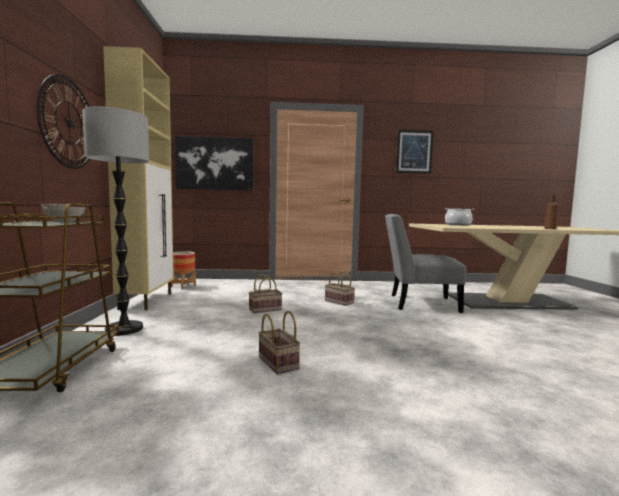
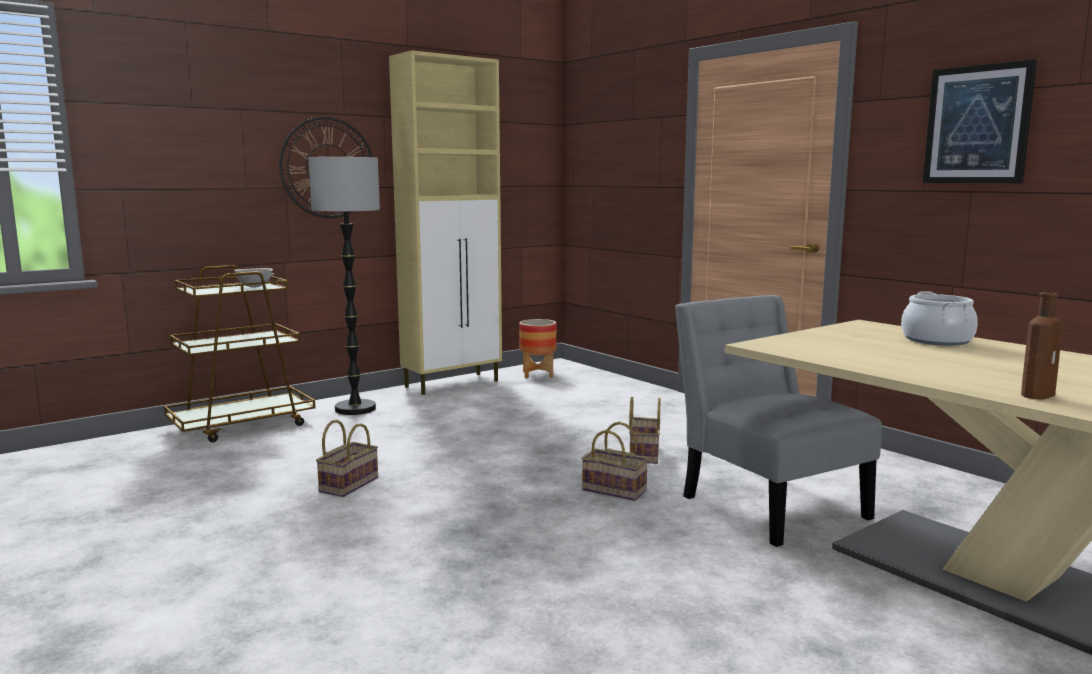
camera: 55 degrees right, 5 degrees up
picture [175,136,254,191] -> none
basket [249,275,283,313] -> basket moved to [581,422,649,501]

